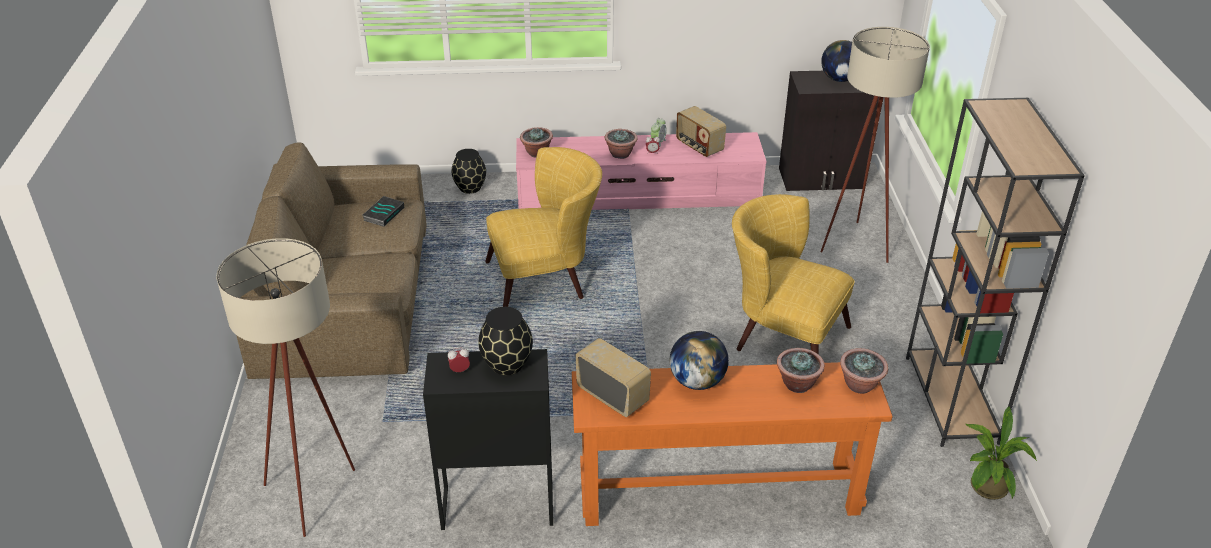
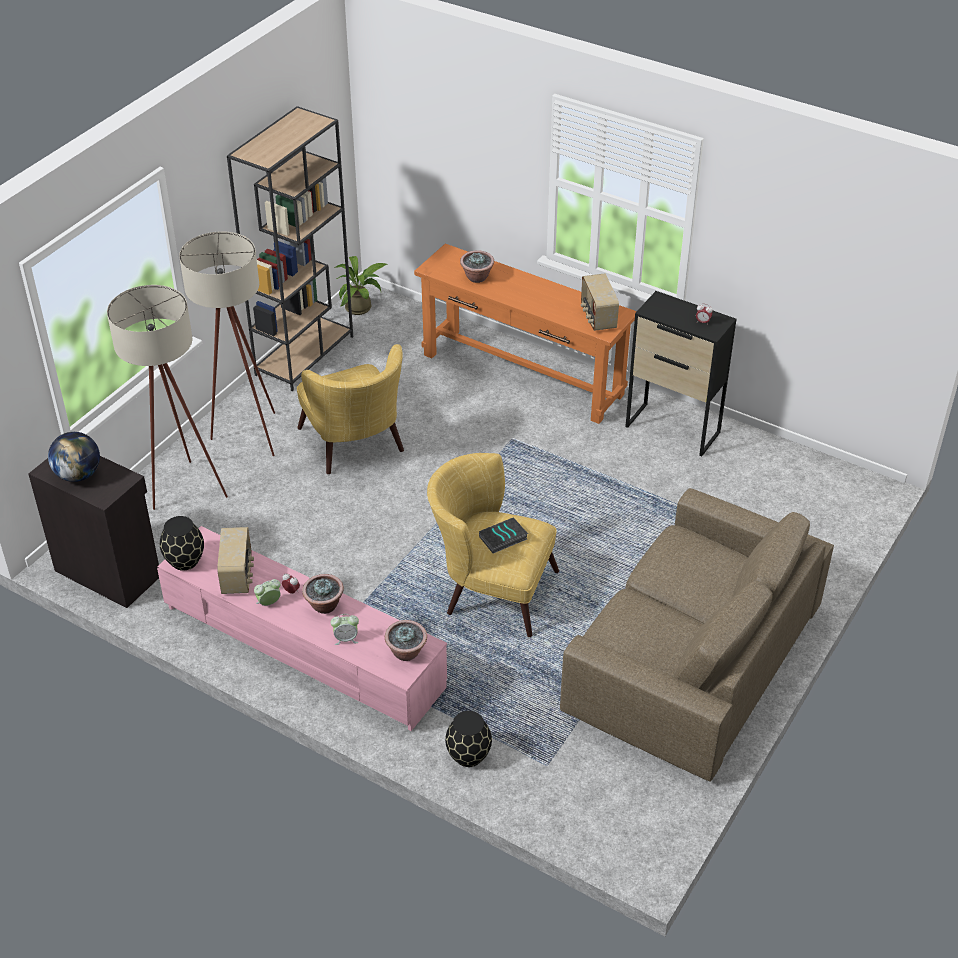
camera: 145 degrees left, 5 degrees up
beige floor lamp [216,238,355,537] -> beige floor lamp moved to [179,231,275,456]
book [363,196,404,227] -> book moved to [479,517,528,553]
black vase [478,307,533,375] -> black vase moved to [160,516,204,571]
globe [670,331,729,390] -> none
potted plant [840,348,888,394] -> none
none -> alarm clock [331,614,359,645]

